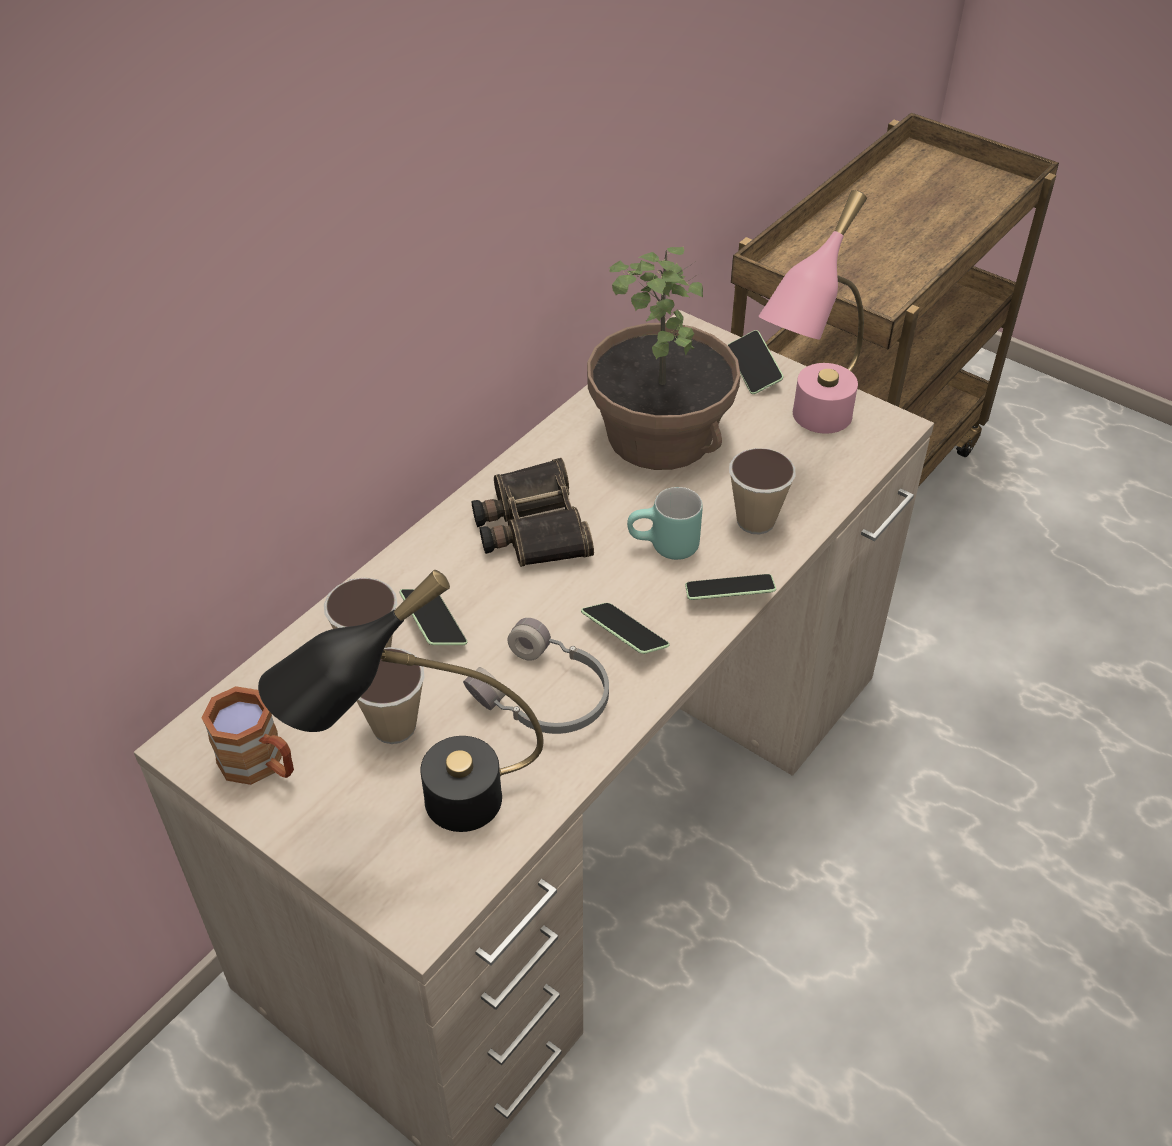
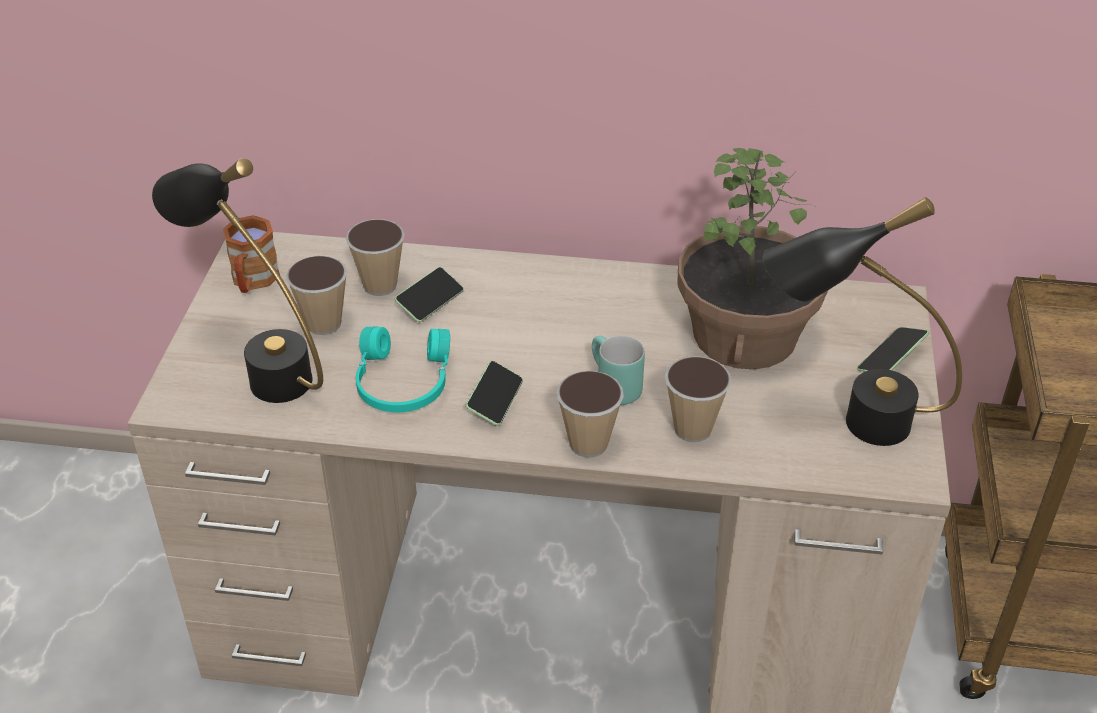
camera: 60 degrees right, 5 degrees down
grey headphones [463,618,609,734] -> turquoise headphones [356,327,450,412]
binoculars [471,458,594,567] -> none
phone [685,574,776,600] -> cup [557,371,624,458]
pink table lamp [759,190,867,433] -> black table lamp [763,197,962,446]

